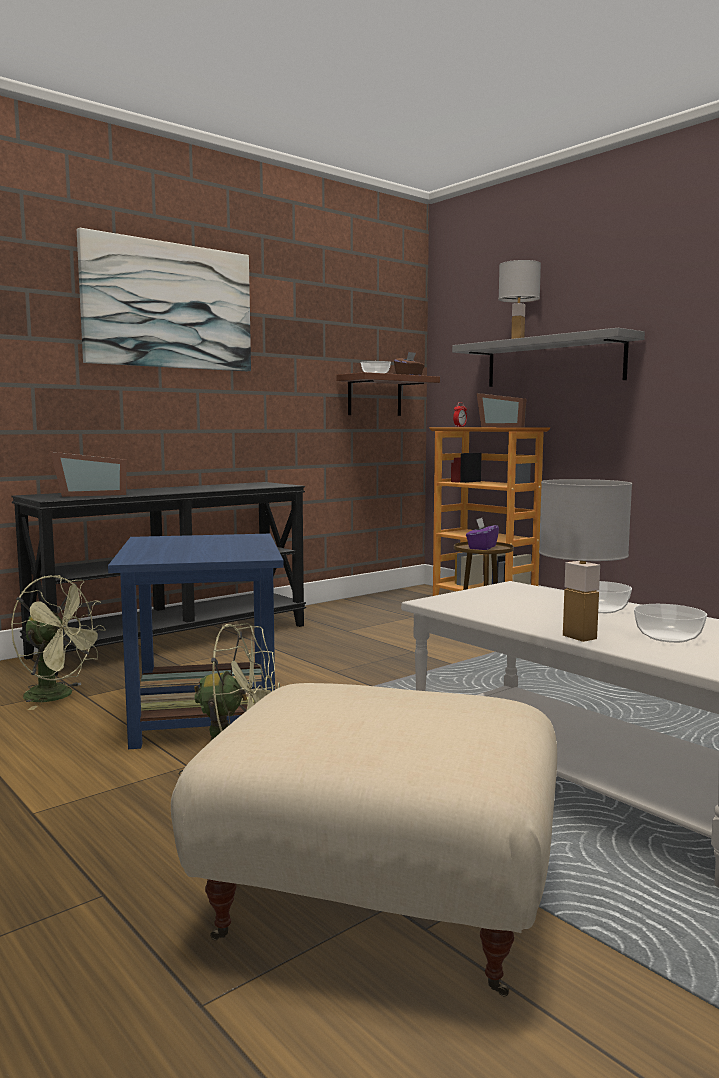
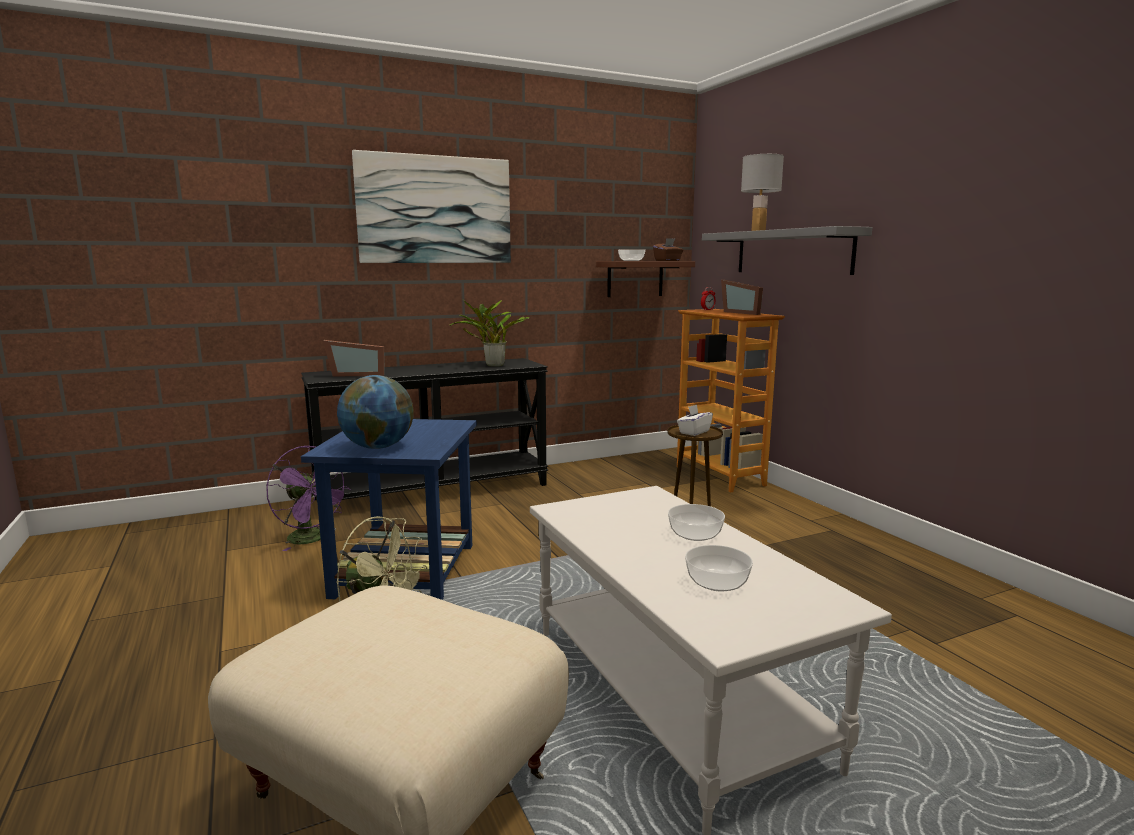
camera: 15 degrees right, 5 degrees up
green fan [11,575,106,710] -> purple fan [266,446,350,551]
purple tissue box [466,518,499,550] -> white tissue box [677,404,713,436]
white table lamp [539,479,632,642] -> none
none -> globe [337,375,414,449]
none -> potted plant [449,299,530,367]

